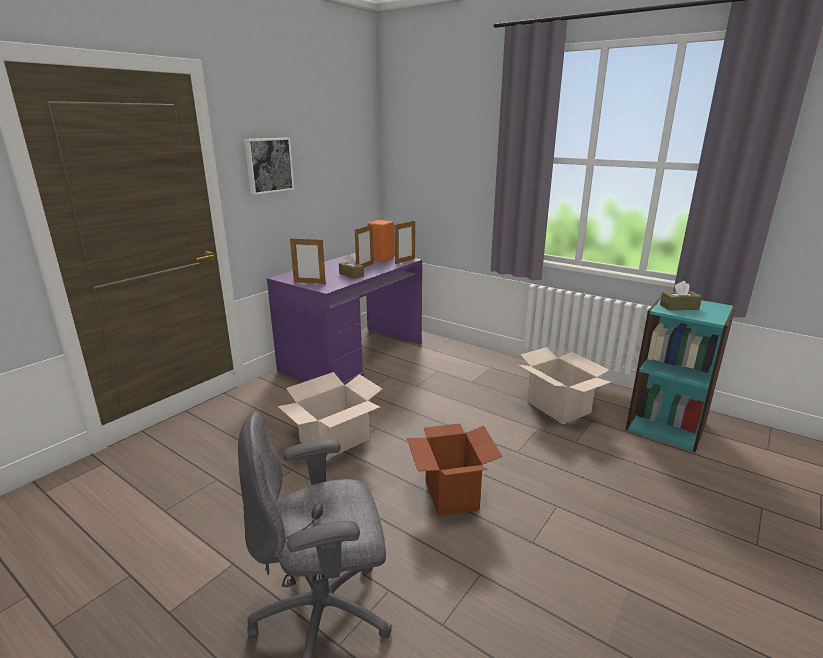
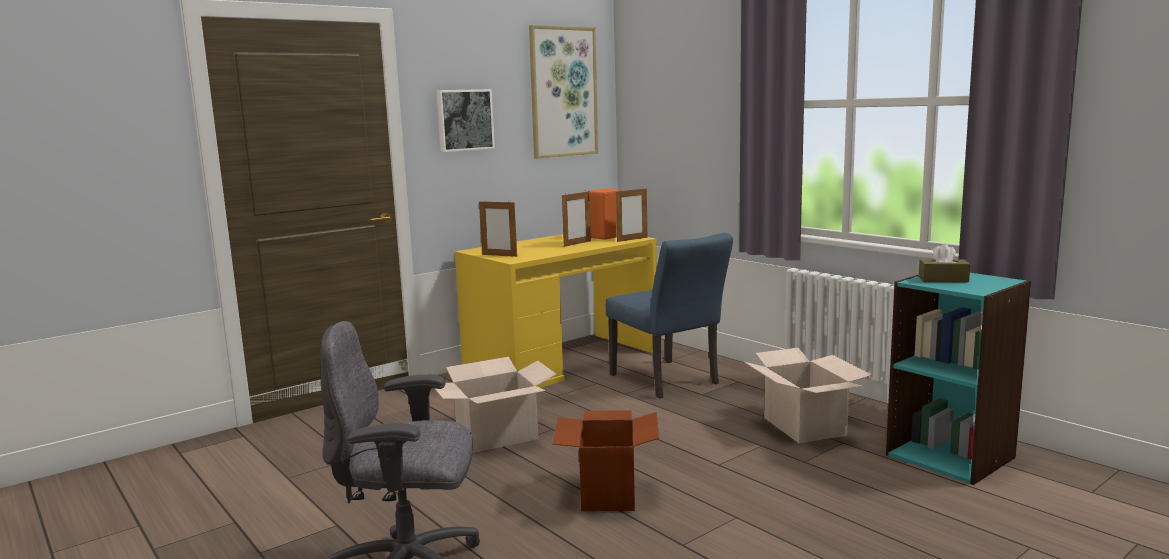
camera: 15 degrees right, 10 degrees down
purple desk [267,253,422,385] -> yellow desk [455,234,657,388]
brown tissue box [339,254,364,279] -> none
none -> picture [529,25,598,158]
none -> blue chair [606,233,733,398]

